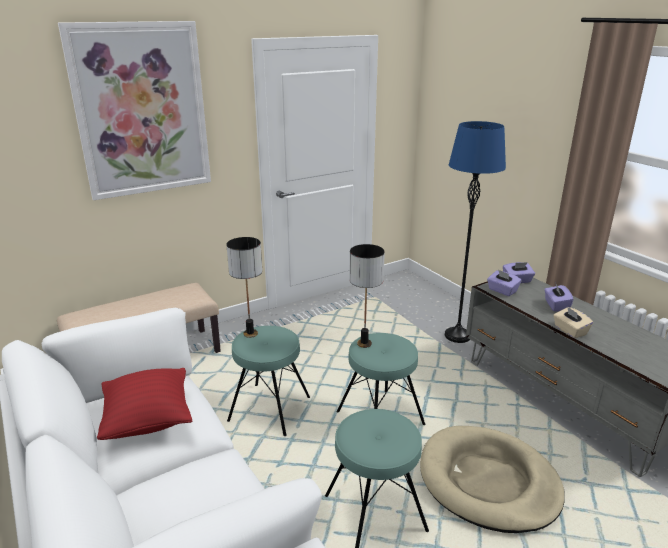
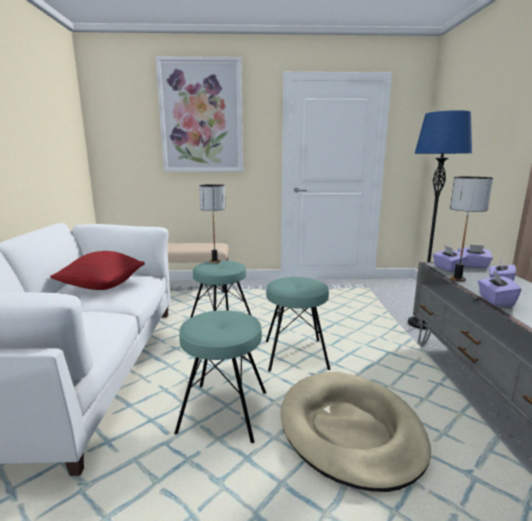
camera: 30 degrees right, 10 degrees down
table lamp [349,244,385,348] -> table lamp moved to [450,177,493,282]
beige tissue box [553,306,593,338] -> purple tissue box [478,271,521,306]

